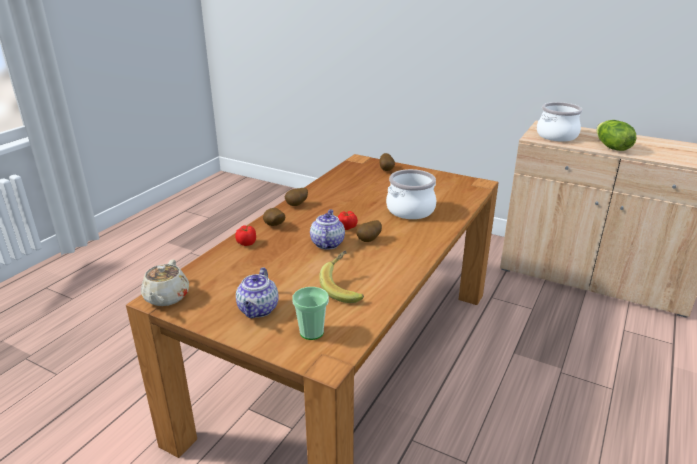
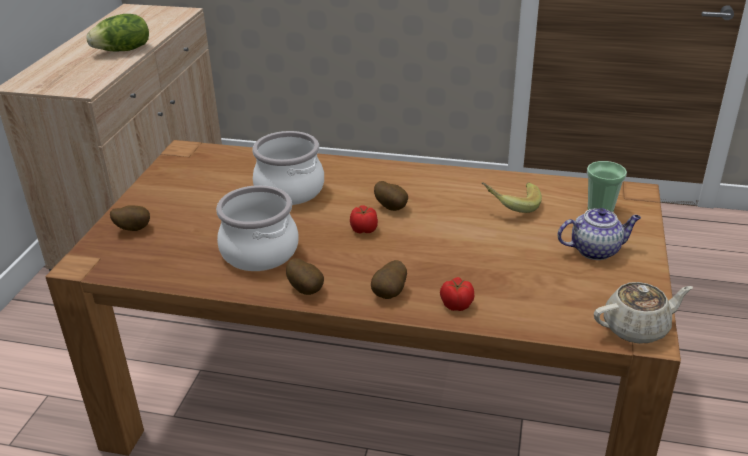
camera: 105 degrees left, 5 degrees up
teapot [310,209,345,250] -> none
cooking pot [537,102,583,142] -> cooking pot moved to [216,185,299,271]

